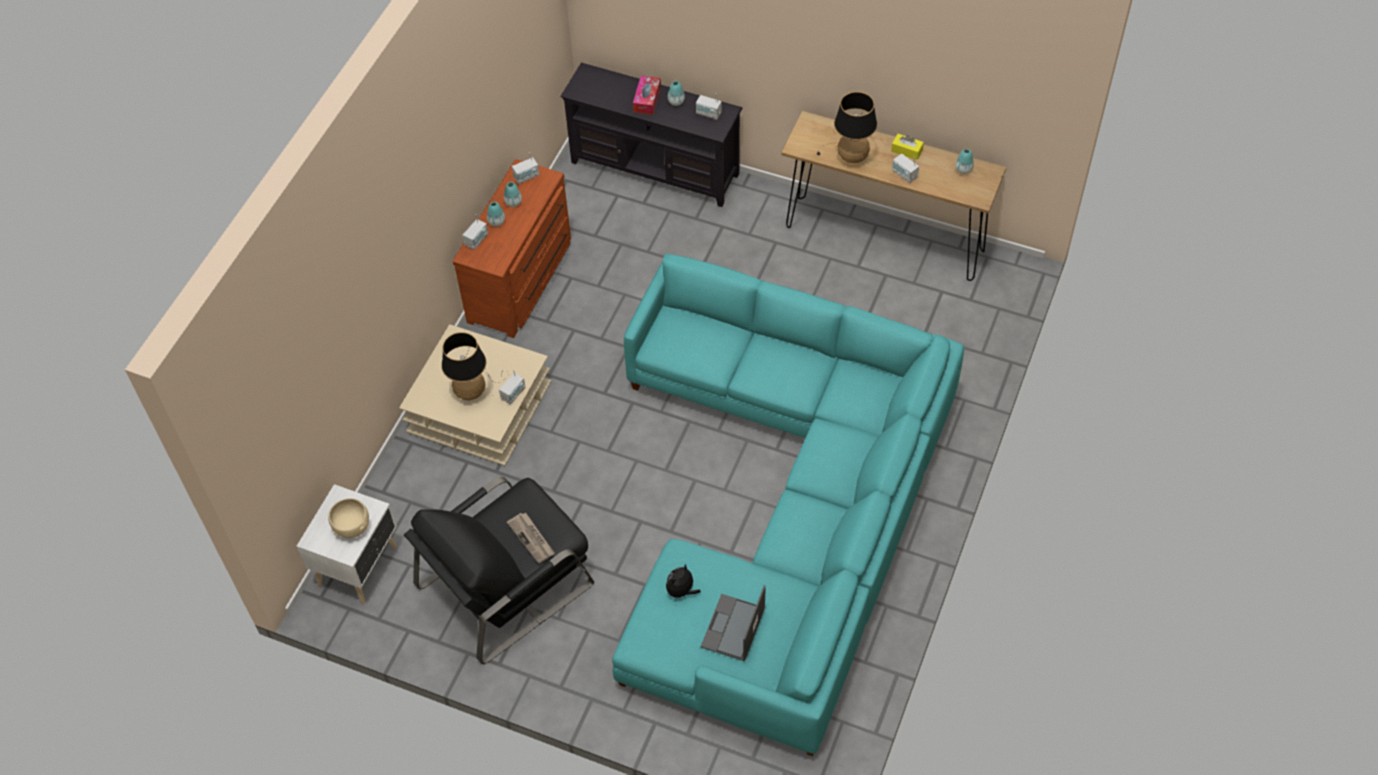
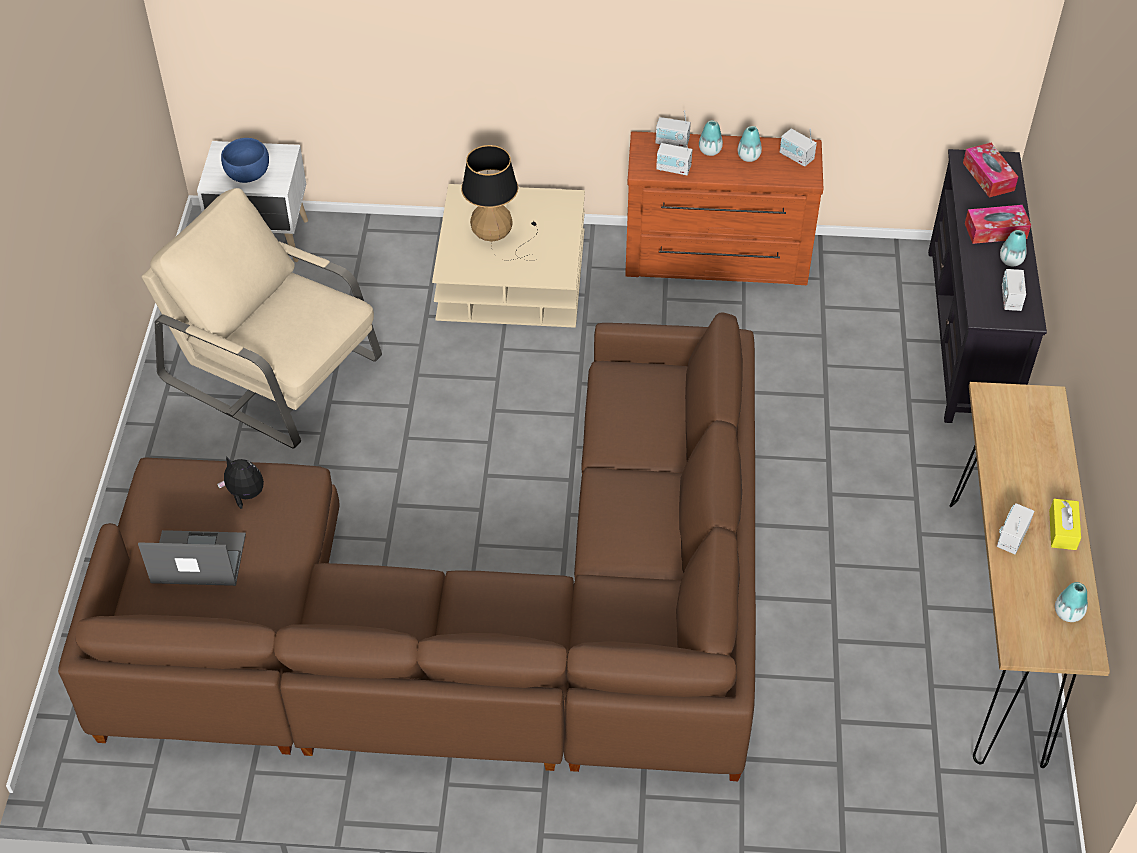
camera: 70 degrees right, 5 degrees down
beige bowl [328,498,369,538] -> blue bowl [221,138,269,183]
black armchair [404,477,594,664] -> beige armchair [142,188,382,449]
radio [499,369,526,404] -> radio moved to [656,137,692,176]
newspaper [507,513,555,564] -> none
turquoise sofa [612,254,964,756] -> brown sofa [58,313,756,781]
table lamp [817,92,878,163] -> none
none -> tissue box [963,143,1018,198]

